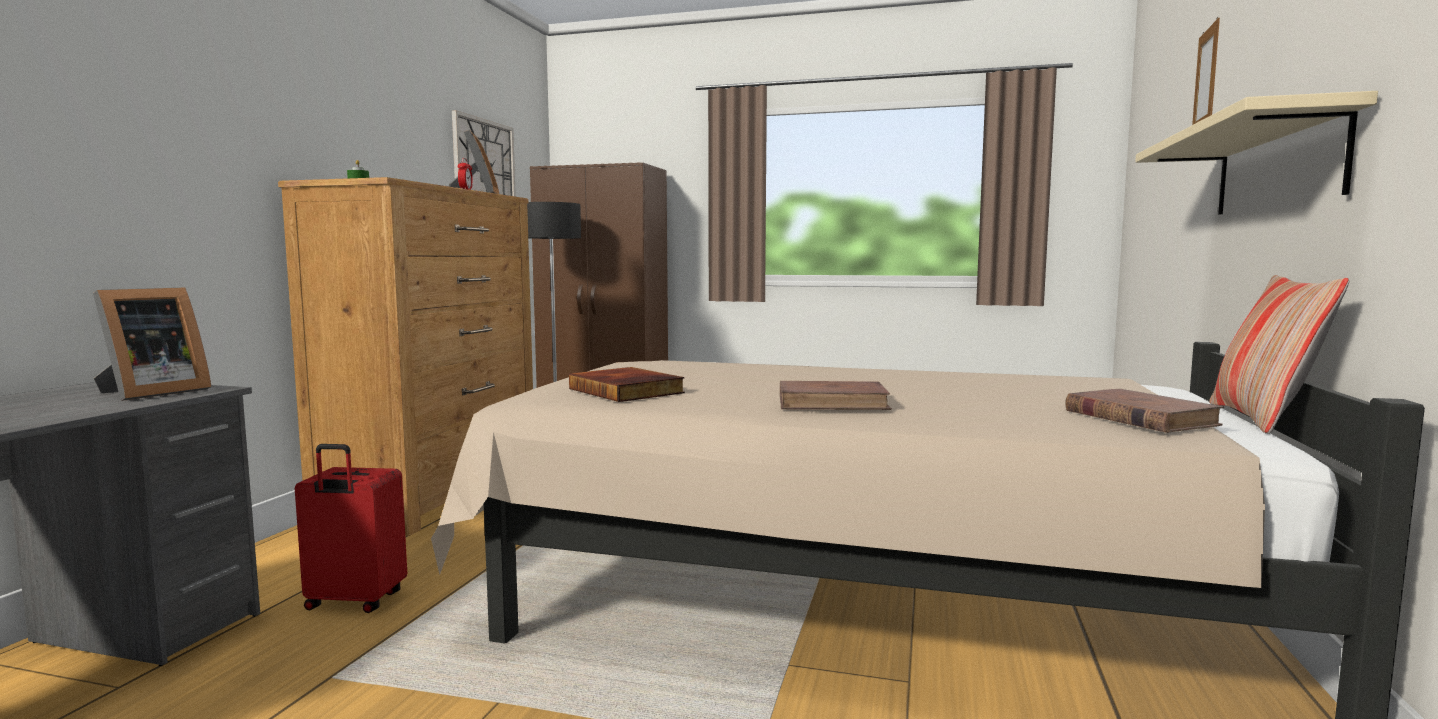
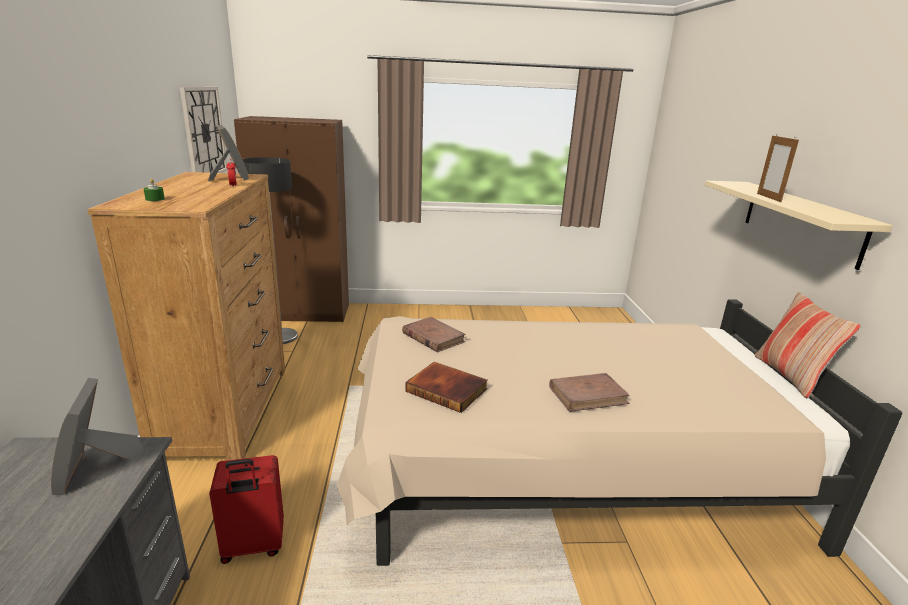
camera: 20 degrees left, 15 degrees up
picture frame [93,288,211,401] -> picture frame turned 150 degrees clockwise [51,378,143,495]
brown book [1065,389,1224,433] -> brown book moved to [402,317,466,353]

